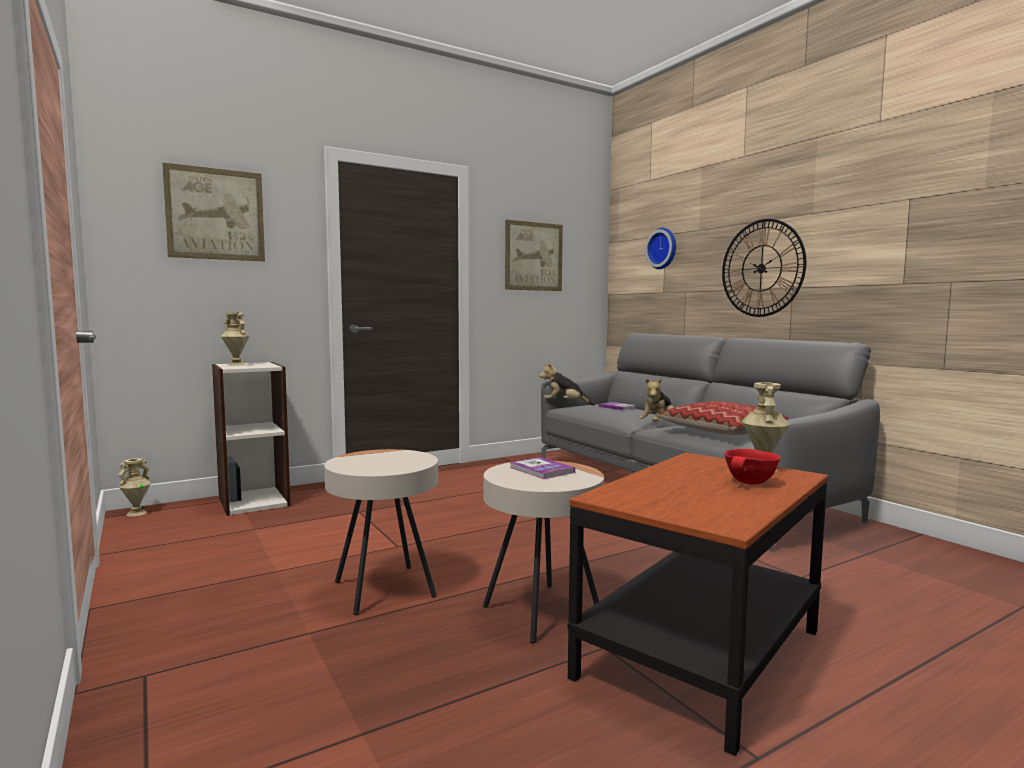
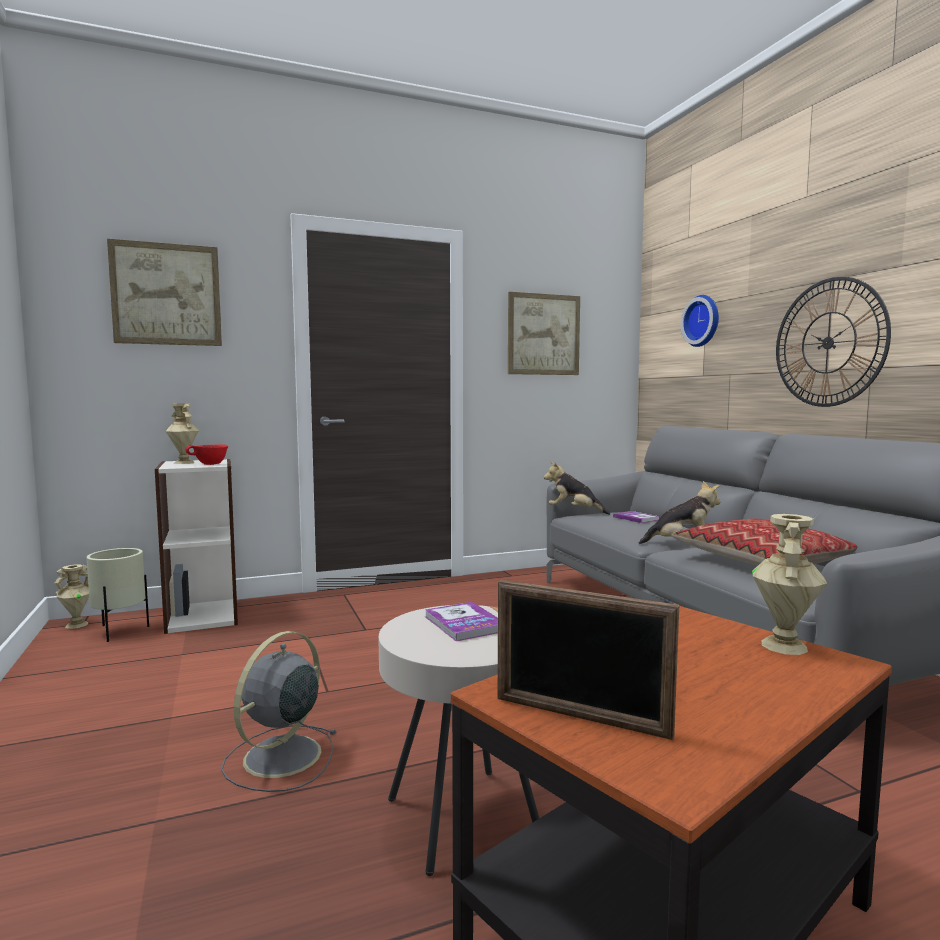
camera: 10 degrees right, 0 degrees up
beige side table [324,449,438,615] -> grey fan [221,631,337,792]
plush toy [639,378,674,422] -> plush toy turned 135 degrees counterclockwise [639,481,720,544]
red bowl [724,449,781,485] -> red bowl moved to [186,444,228,465]
none -> beige planter [87,548,149,642]
none -> picture frame [498,580,679,740]

